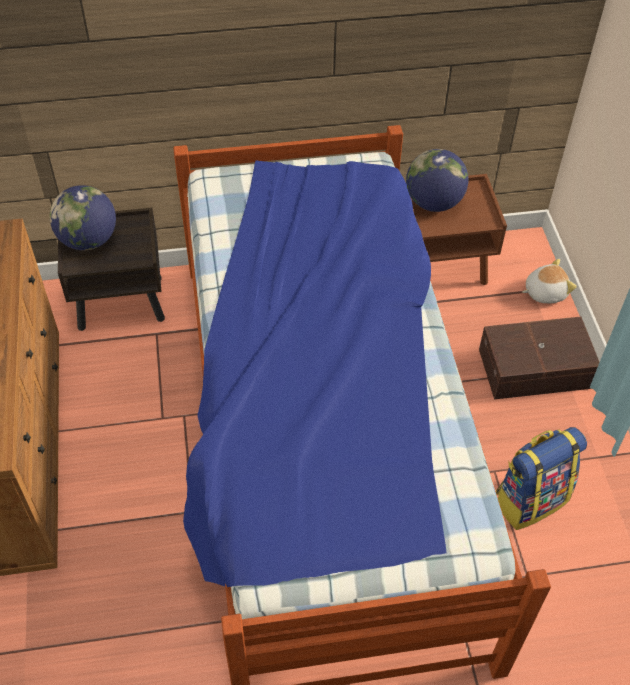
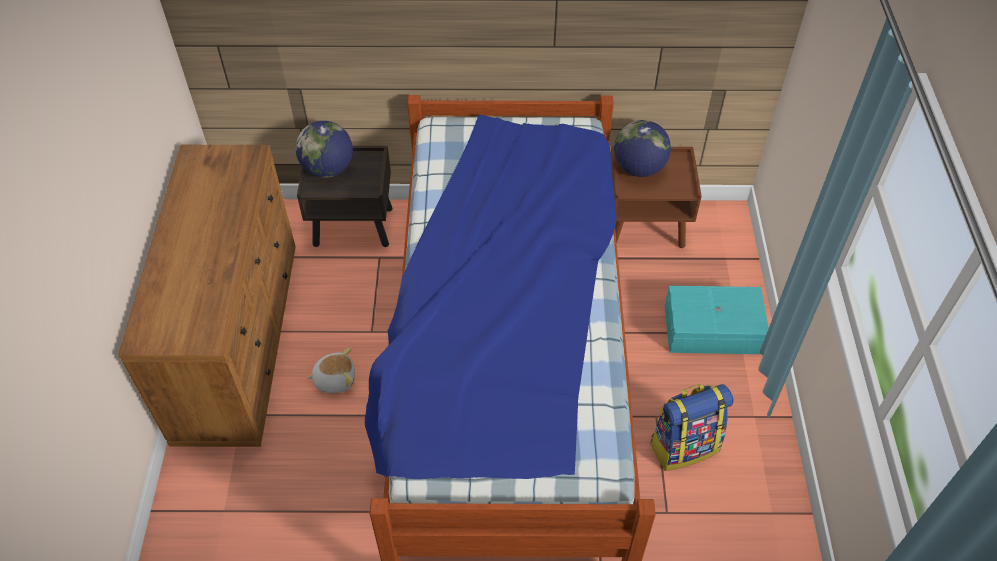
camera: 10 degrees right, 0 degrees up
brown storage box [479,316,600,399] -> turquoise storage box [665,286,769,354]
plush toy [522,259,577,303] -> plush toy moved to [306,348,355,393]

